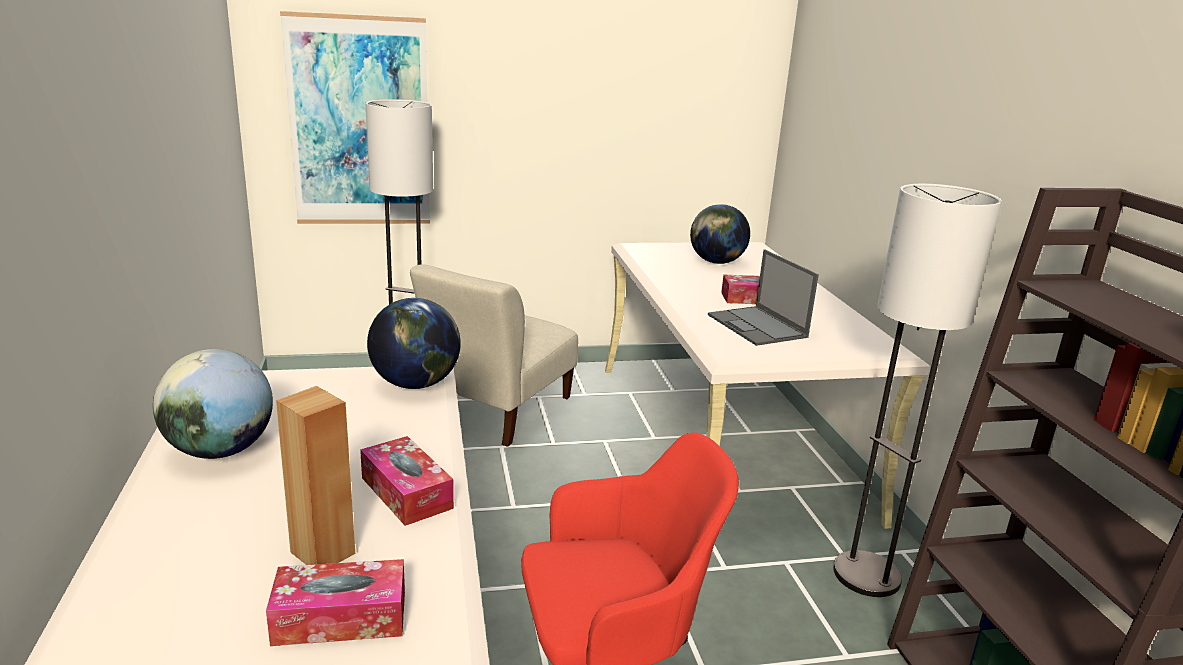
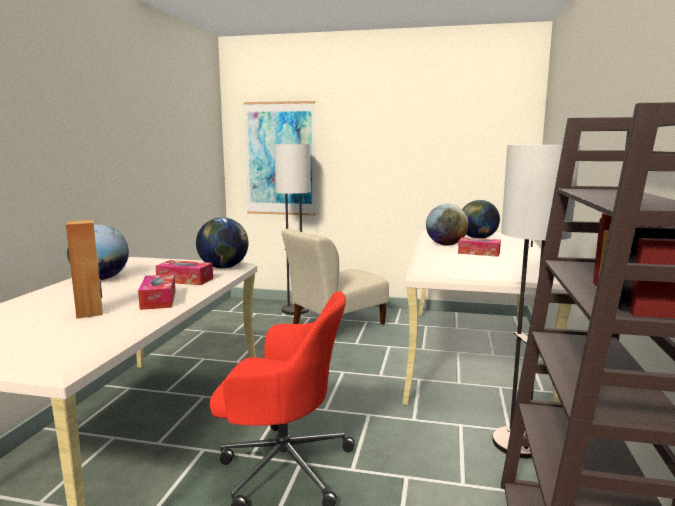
camera: 25 degrees right, 10 degrees down
tissue box [266,559,405,646] -> tissue box moved to [155,260,213,285]
laptop [708,250,819,346] -> none
none -> globe [426,204,469,245]

